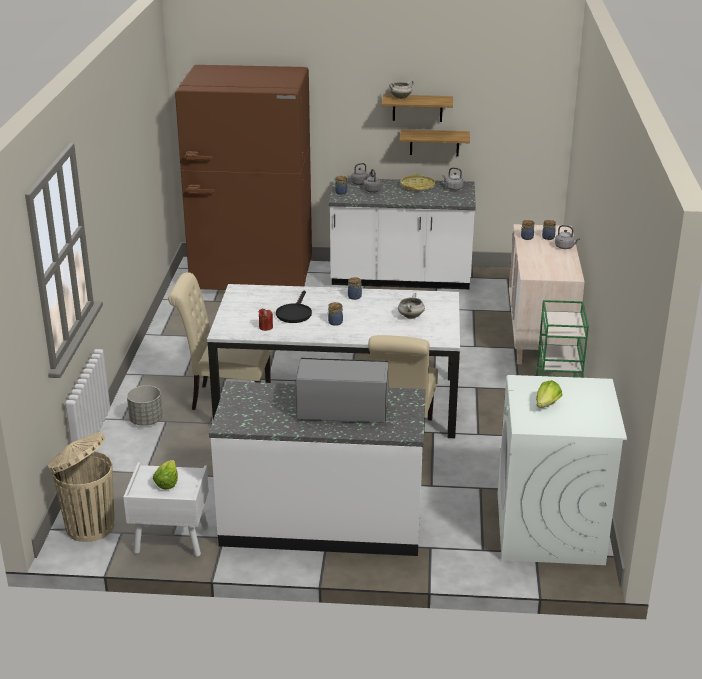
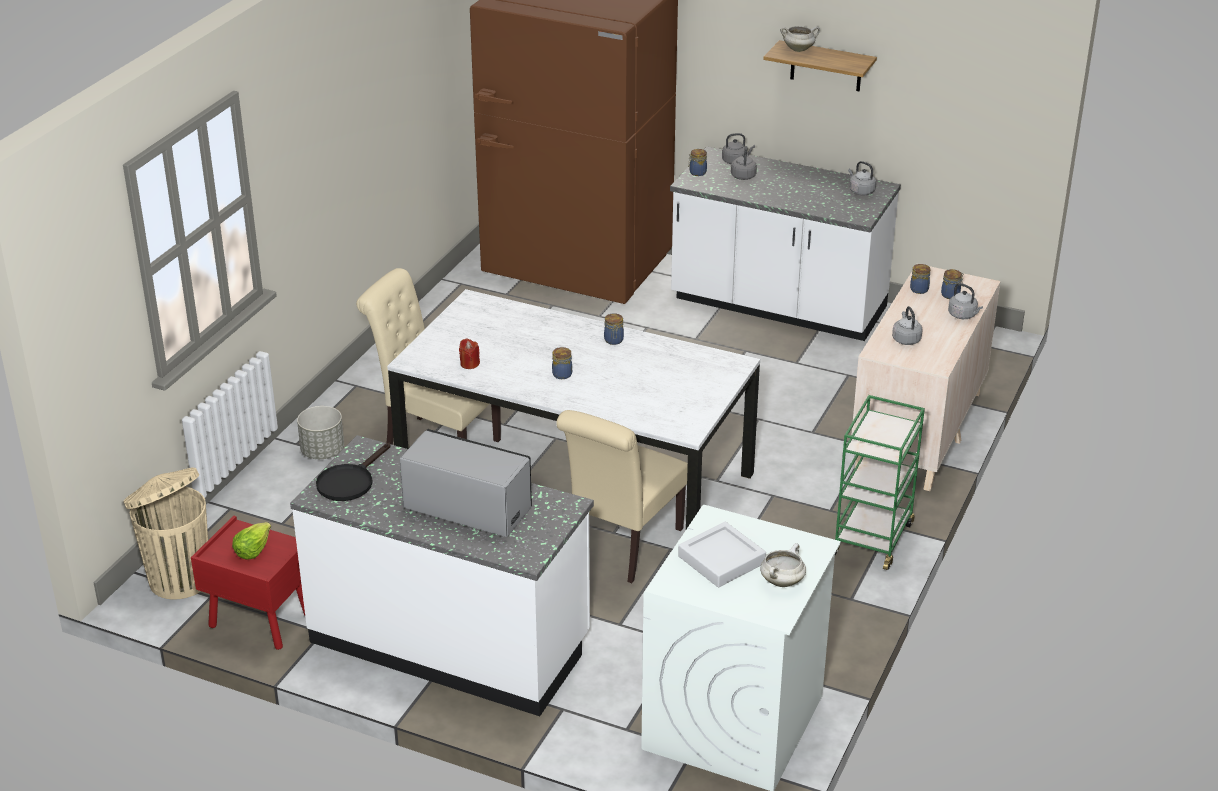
camera: 20 degrees right, 5 degrees up
white nightstand [123,462,209,557] -> red nightstand [191,516,305,650]
black frying pan [276,290,312,323] -> black frying pan moved to [316,443,391,501]
white cooking pot [398,293,425,319] -> white cooking pot moved to [760,543,806,587]
shelf [399,130,470,156] -> none
yellow tray [400,174,435,191] -> none
lettuce [536,380,562,408] -> grey tray [678,522,766,588]
none -> grey kettle [892,306,923,345]

